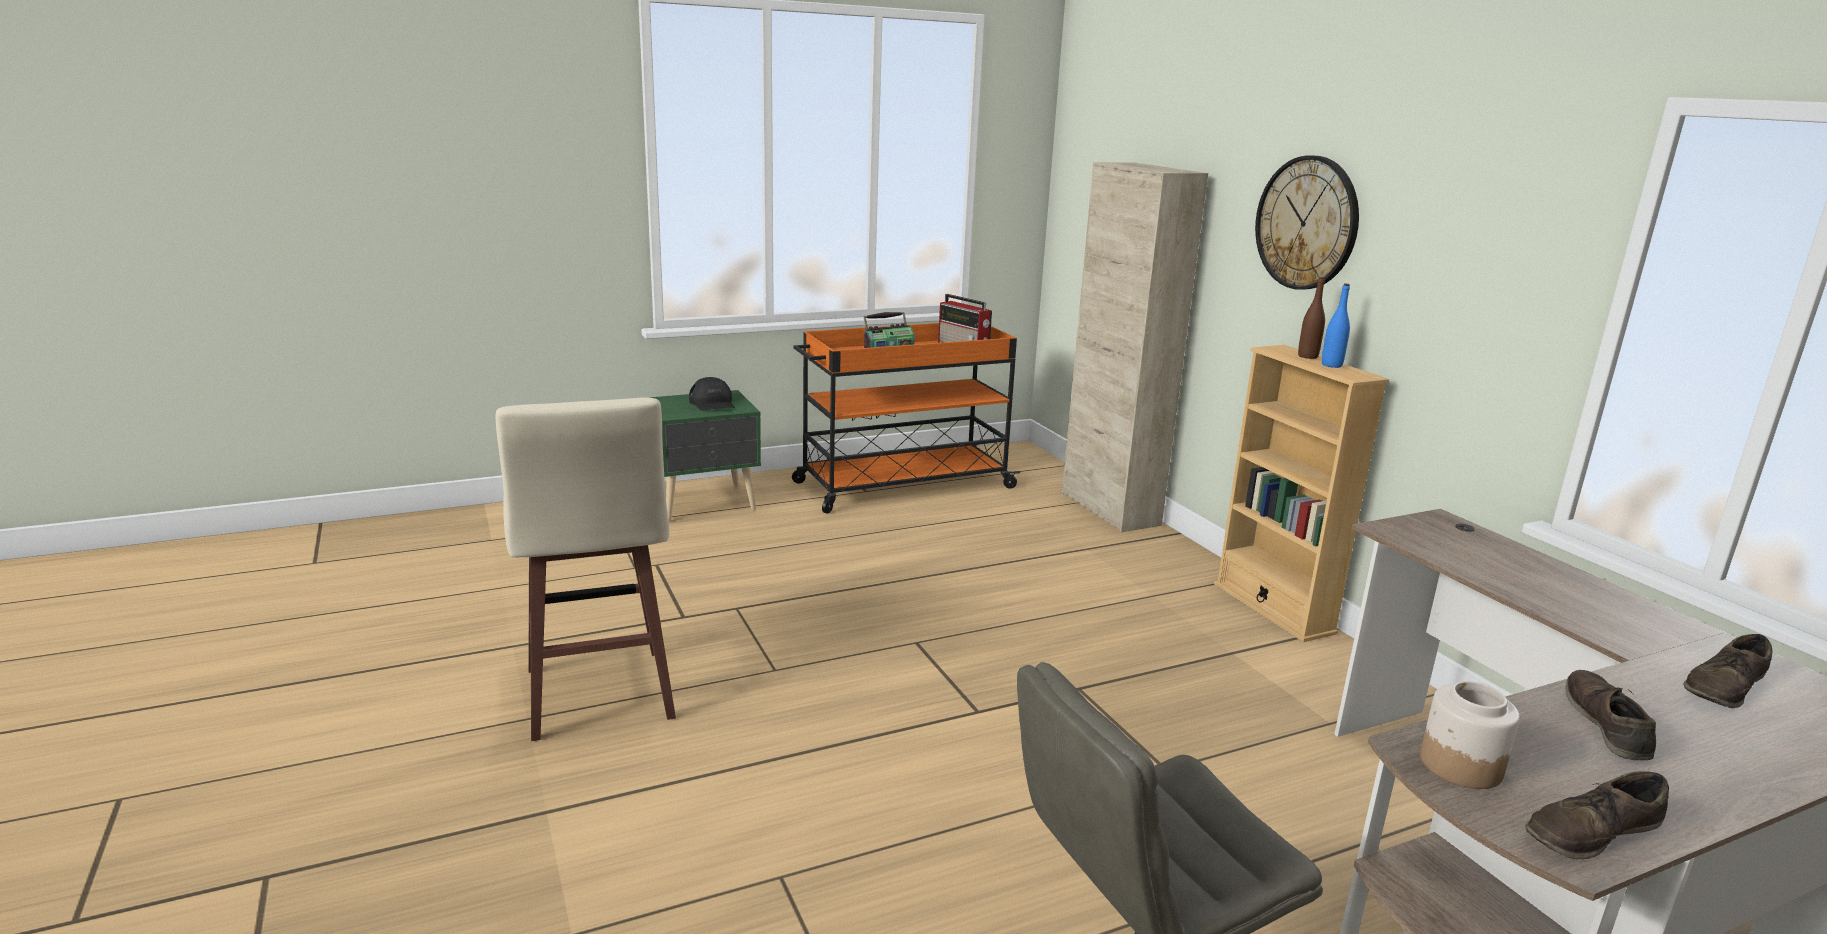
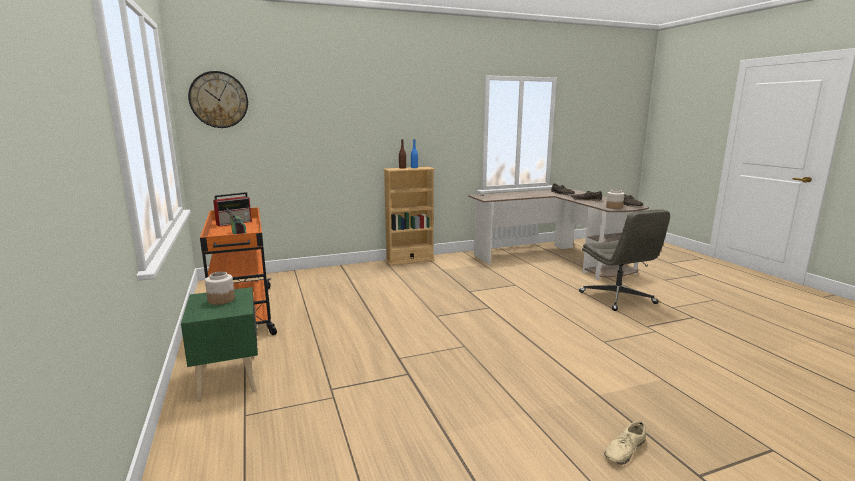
camera: 85 degrees left, 5 degrees down
beige stool [496,397,676,741] -> none
black cap [689,377,735,411] -> jar [205,272,235,305]
beige cabinet [1062,162,1208,532] -> none
wall clock [1255,156,1359,290] -> wall clock moved to [188,71,248,128]
none -> beige shoe [604,421,646,465]

